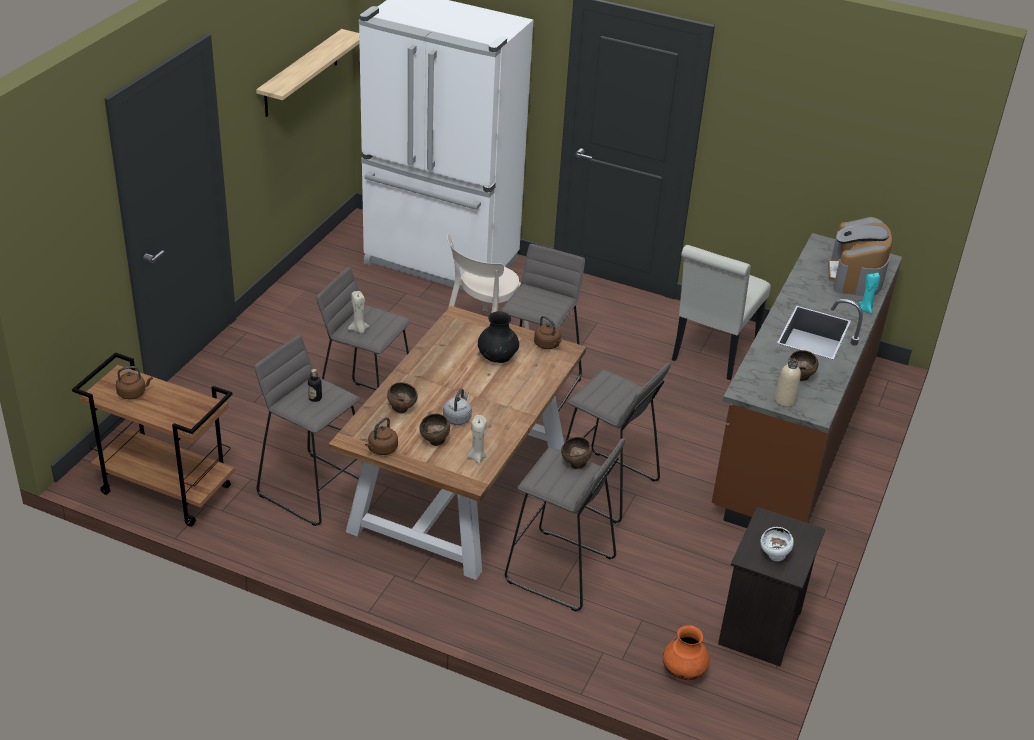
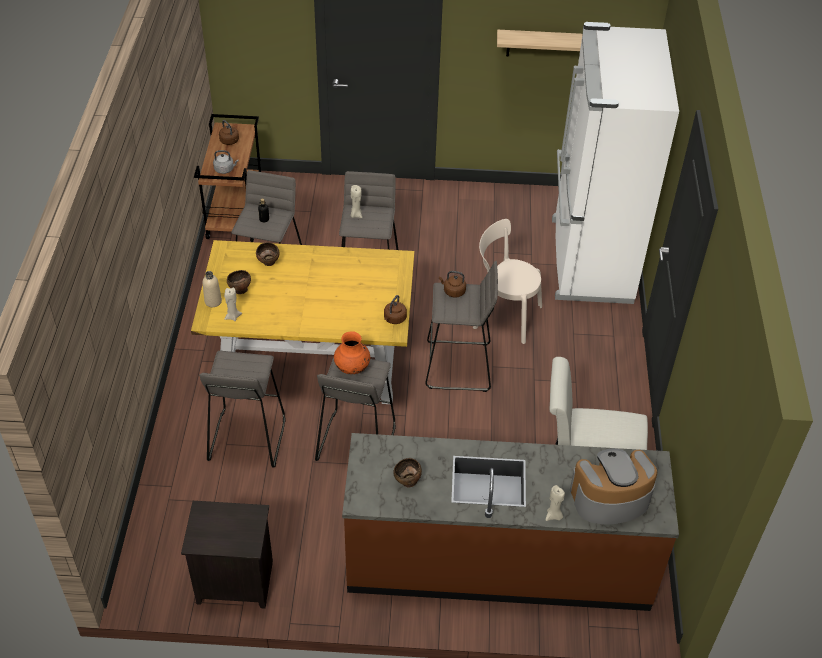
camera: 70 degrees right, 10 degrees up
brown dining table [329,306,586,580] -> yellow dining table [191,240,414,404]
brown kettle [365,417,398,455] -> brown kettle moved to [439,271,466,298]
grey kettle [443,388,472,425] -> grey kettle moved to [213,150,239,174]
black vase [478,311,519,363] -> none
brown bowl [561,437,592,469] -> none
orange vase [663,625,710,680] -> orange vase moved to [334,331,370,374]
white bowl [760,527,794,561] -> none
beige bottle [775,358,801,407] -> beige bottle moved to [203,271,222,307]
turquoise candle [859,272,880,314] -> beige candle [546,485,565,521]

